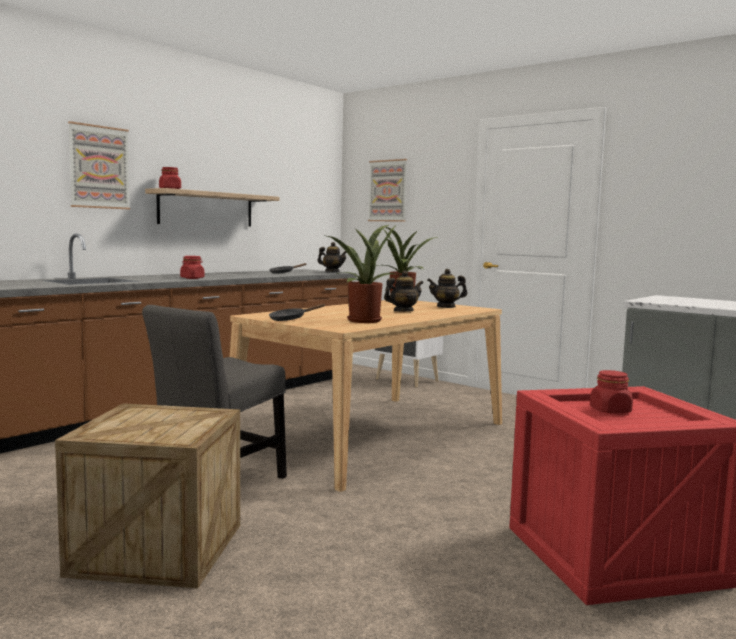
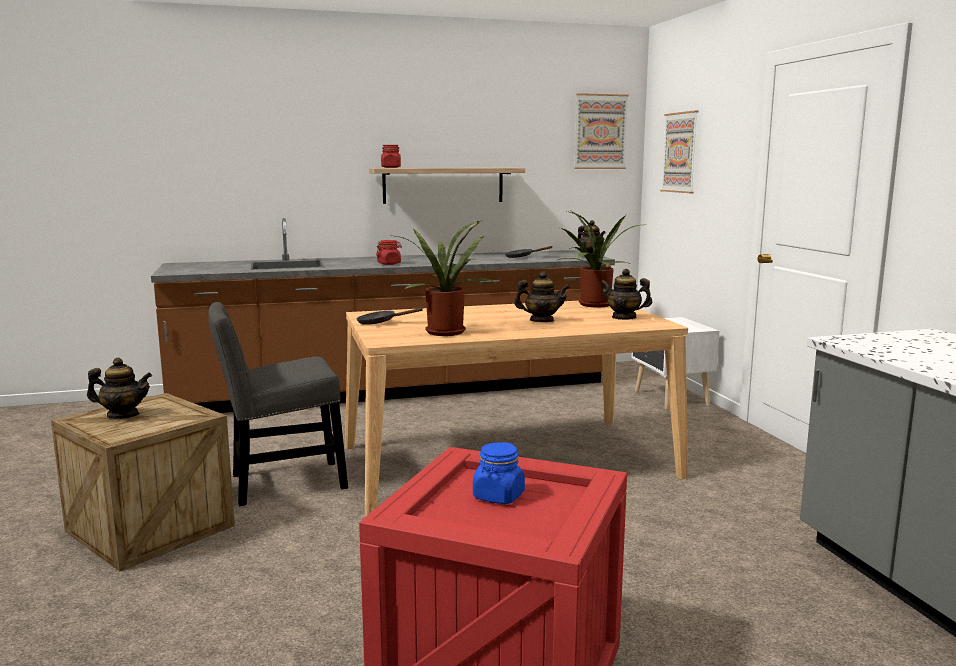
camera: 35 degrees right, 5 degrees up
picture [68,121,130,209] -> picture moved to [574,93,629,169]
red jar [590,370,633,414] -> blue jar [473,442,525,504]
none -> teapot [87,357,152,419]

